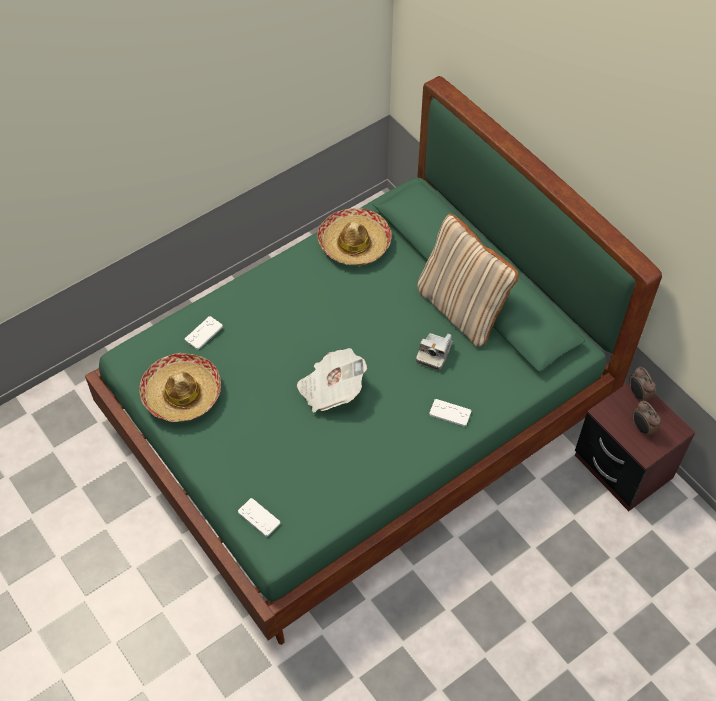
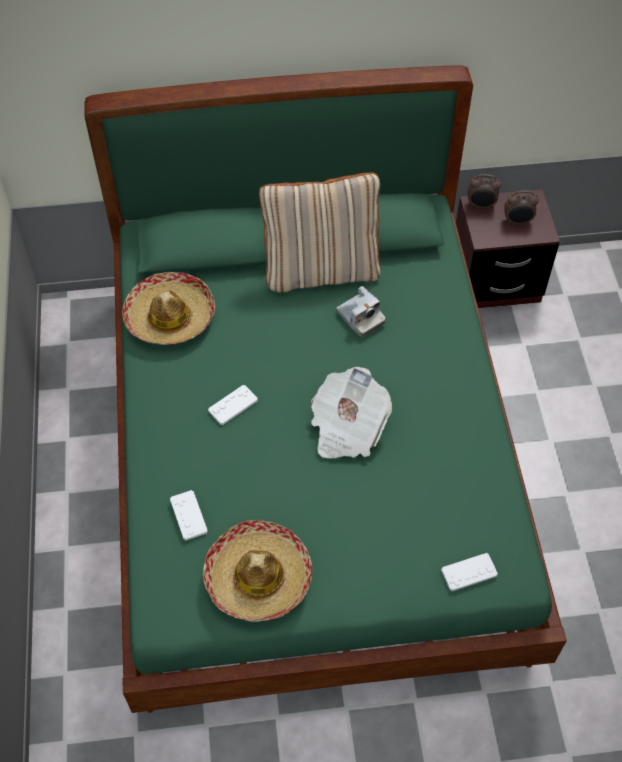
camera: 60 degrees left, 0 degrees up
white game controller [429,399,471,427] -> white game controller moved to [208,385,258,425]

